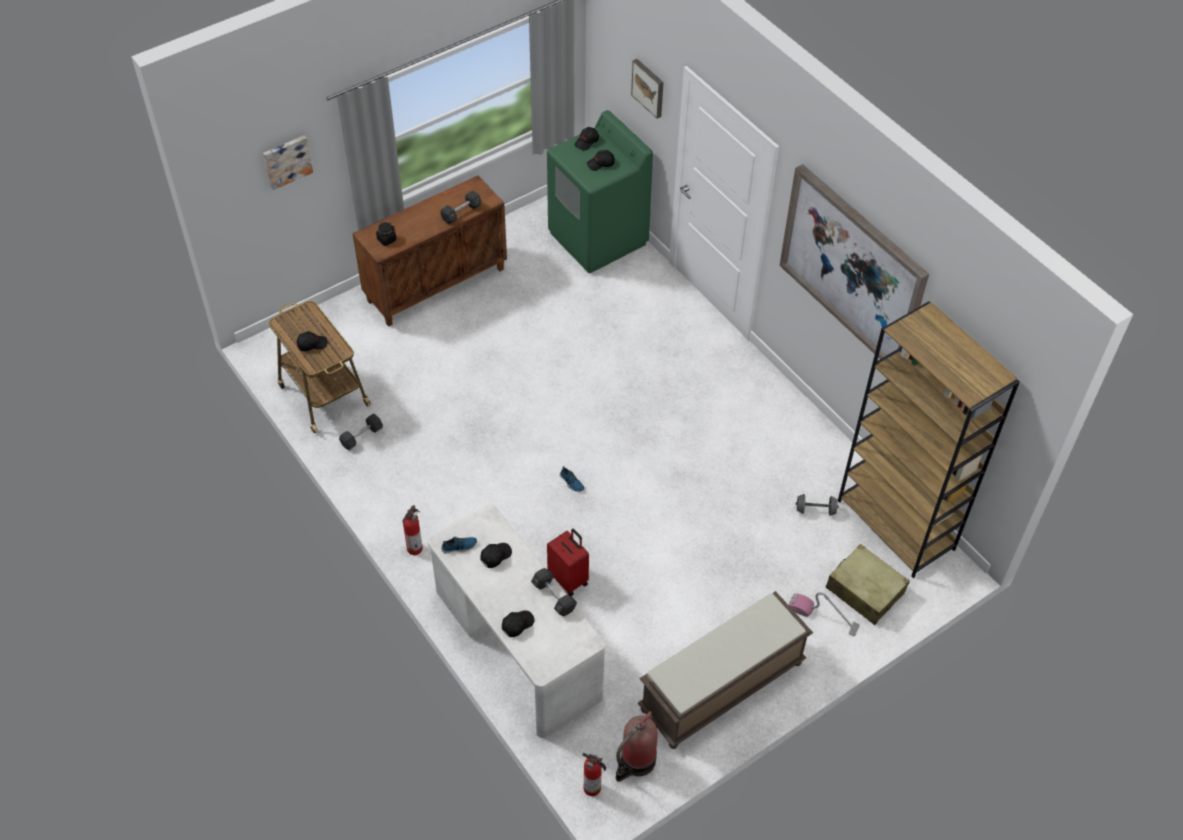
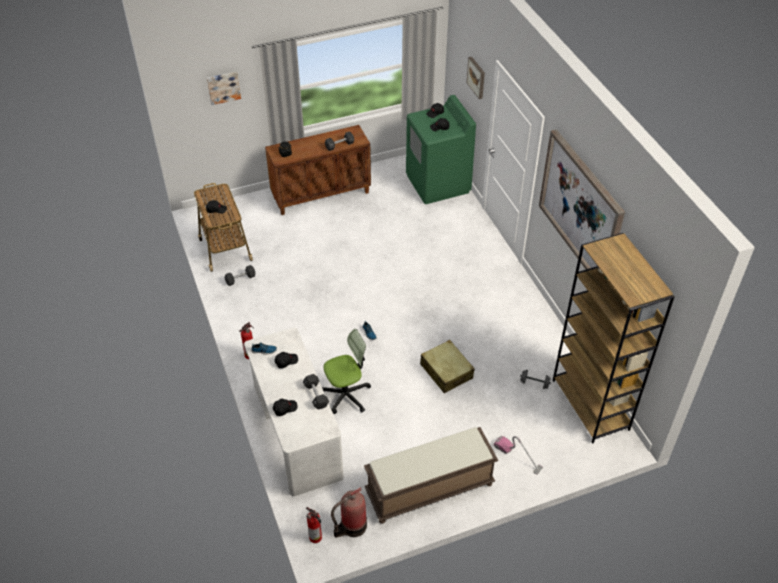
camera: 15 degrees right, 5 degrees down
red suitcase [547,529,589,596] -> office chair [322,329,371,414]
beige suitcase [826,544,910,625] -> beige suitcase moved to [420,340,475,393]

